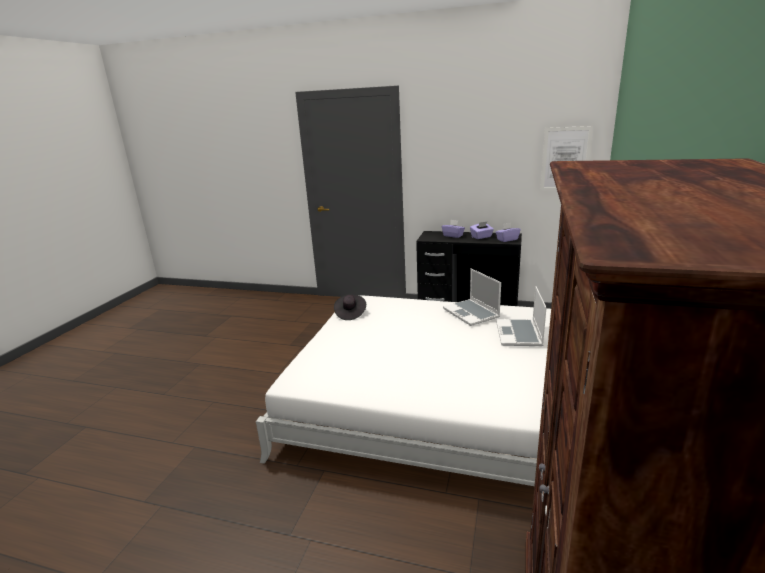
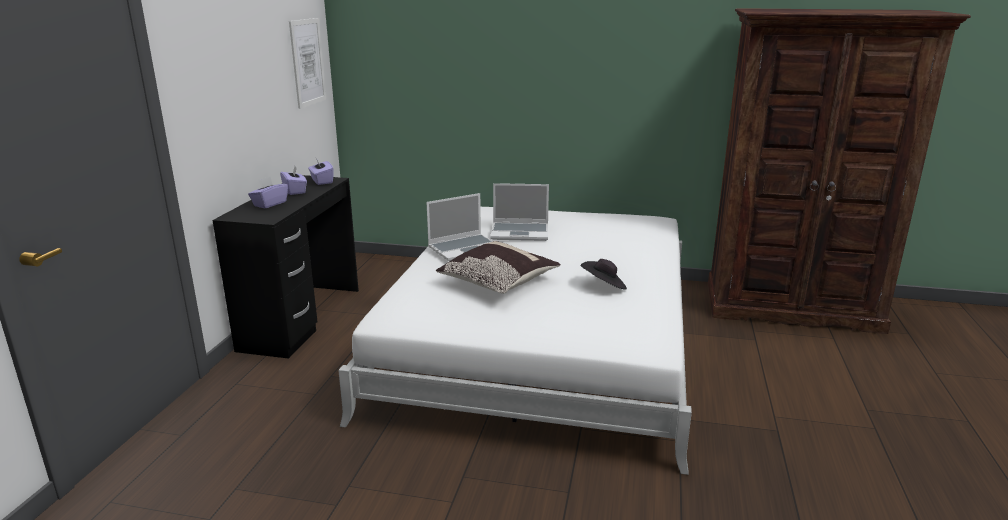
camera: 95 degrees left, 0 degrees up
black hat [334,294,366,320] -> black hat moved to [580,259,627,290]
none -> pillow [436,241,561,294]

